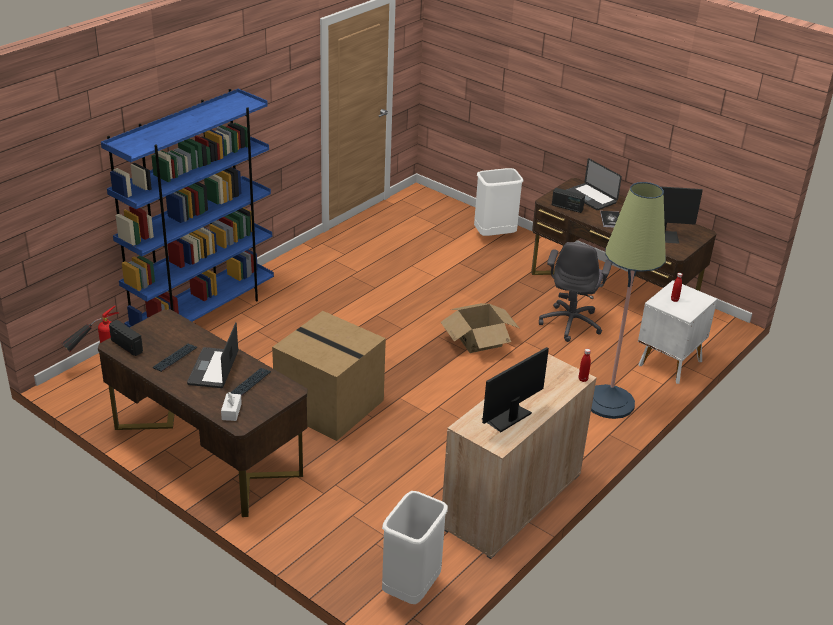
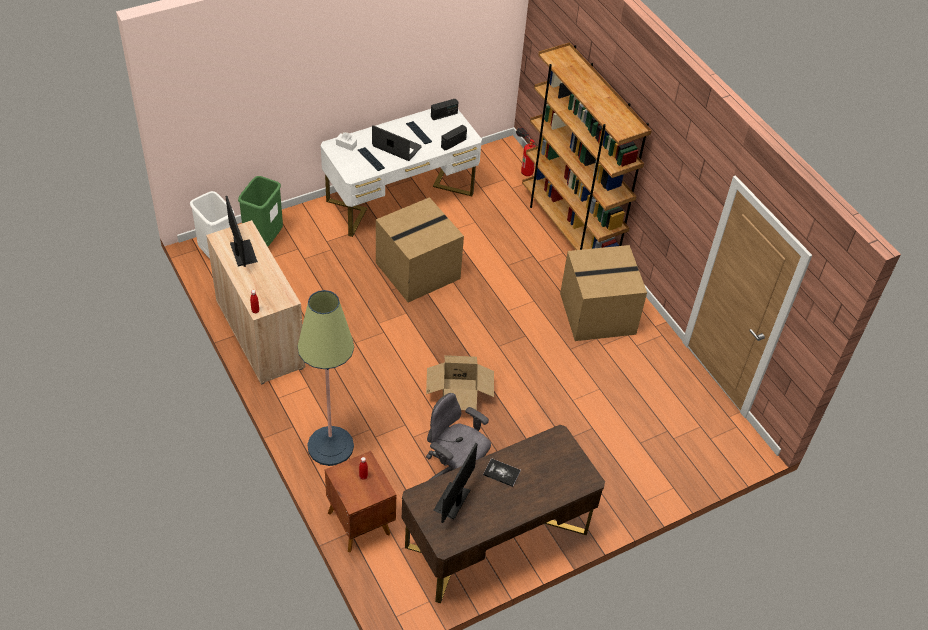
camera: 110 degrees right, 15 degrees up
brown desk [98,309,307,517] -> white desk [320,109,482,237]
blue bookcase [101,89,274,328] -> brown bookcase [522,42,652,250]
white trash can [474,168,523,236] -> none
radio [552,188,585,213] -> radio moved to [441,125,467,150]
laptop [566,158,622,210] -> none
white nightstand [638,280,717,384] -> brown nightstand [325,451,396,552]
none -> green trash can [238,176,283,247]
none -> cardboard box [560,245,647,341]

